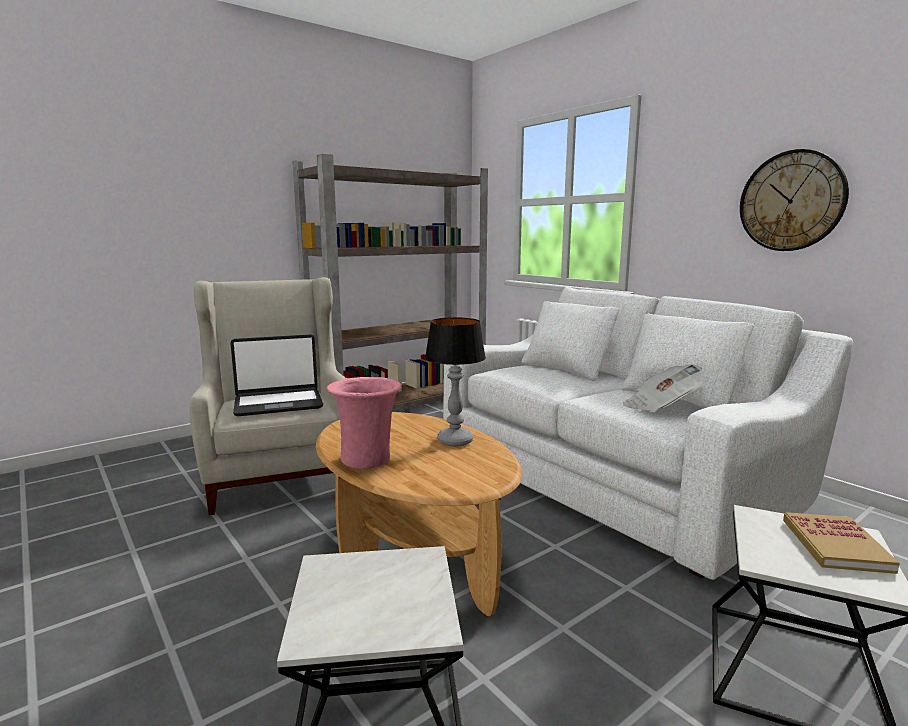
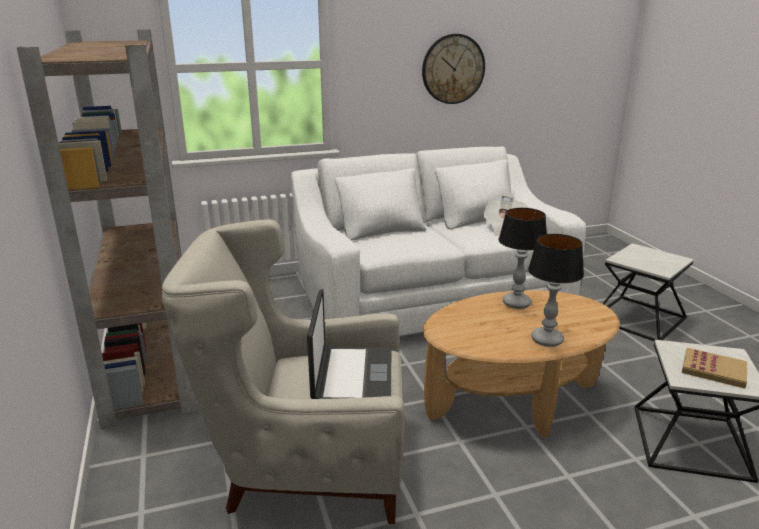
camera: 70 degrees left, 10 degrees up
pink vase [327,377,402,469] -> table lamp [528,234,584,347]
book [783,512,900,574] -> book moved to [682,348,747,388]

